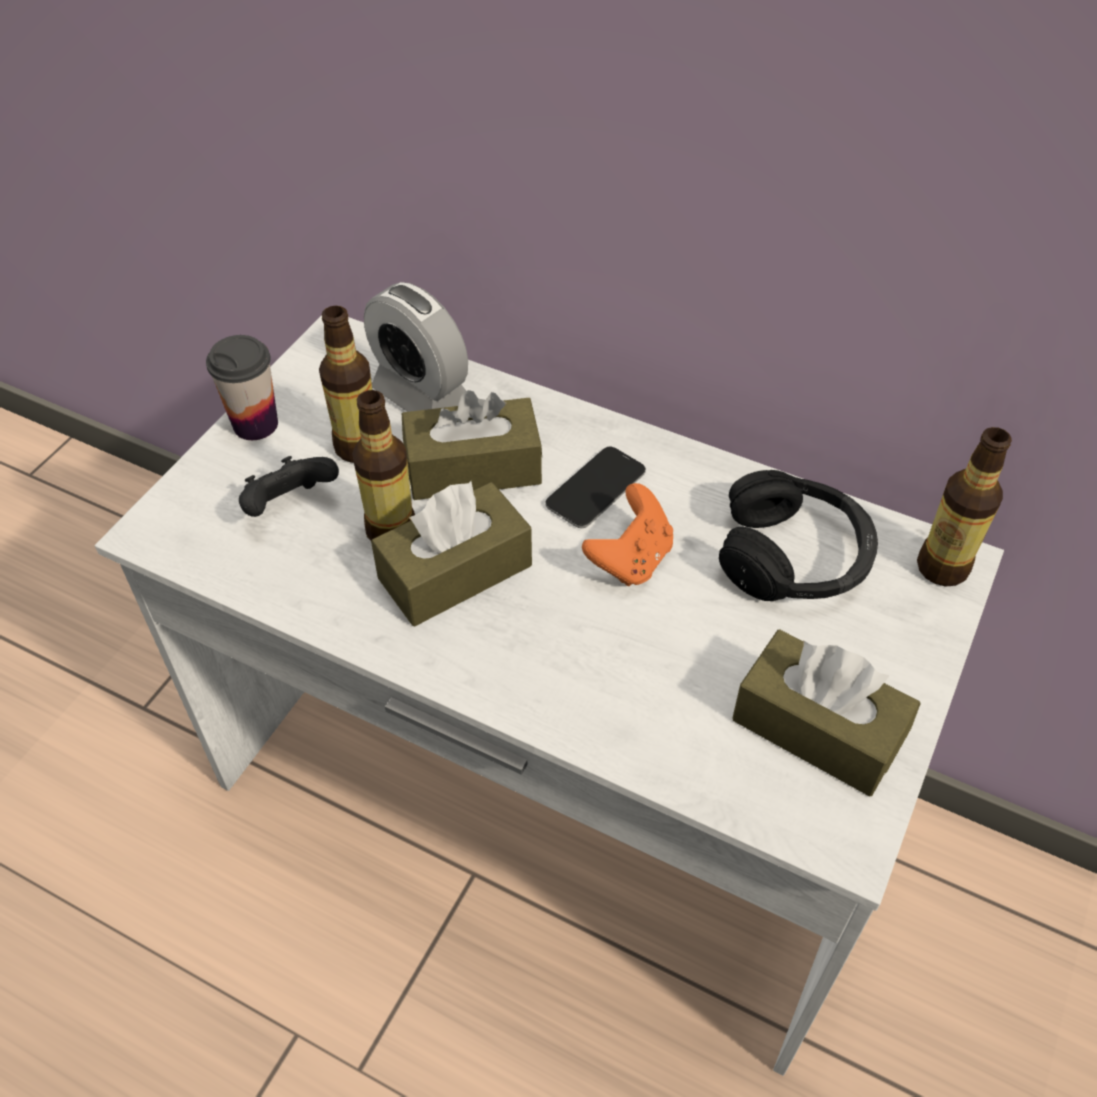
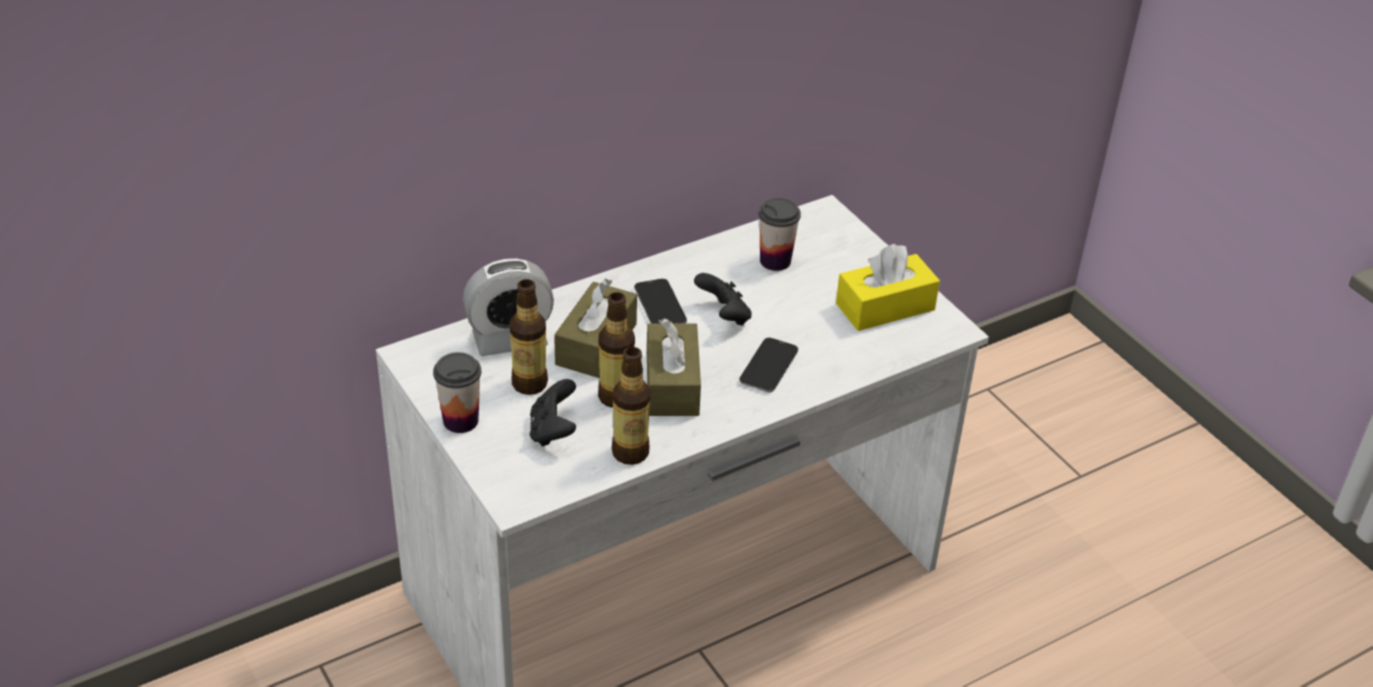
camera: 60 degrees left, 10 degrees down
orange game controller [582,483,673,586] -> black game controller [694,273,752,326]
black headphones [719,470,878,601] -> cup [758,198,801,271]
brown tissue box [732,629,921,797] -> yellow tissue box [836,244,940,331]
bottle [917,427,1012,587] -> bottle moved to [612,347,650,465]
none -> phone [739,338,798,392]

